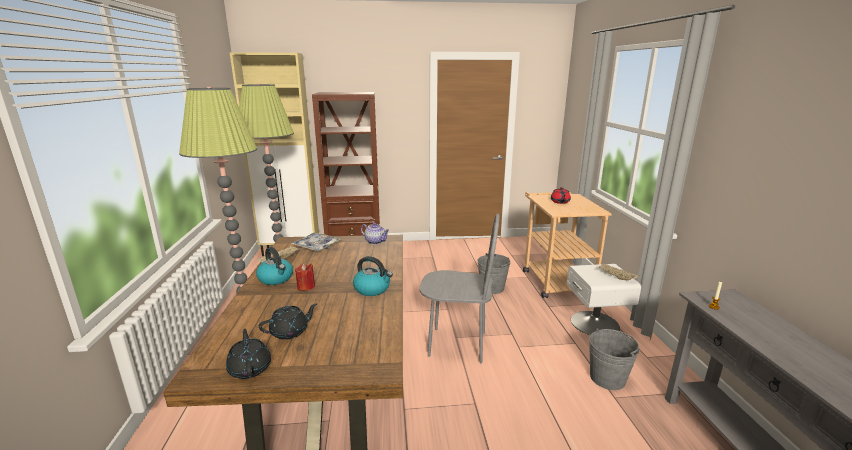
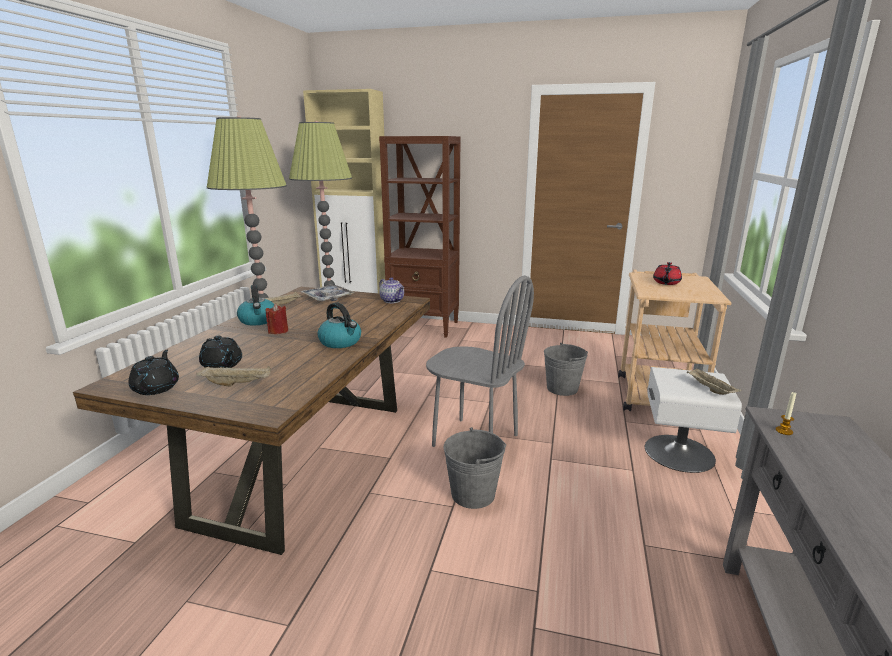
camera: 20 degrees right, 0 degrees up
black teapot [259,303,317,340] -> black teapot turned 60 degrees clockwise [199,336,242,368]
grey bucket [589,328,640,390] -> grey bucket moved to [443,427,506,509]
none -> beige tray [196,366,271,386]

